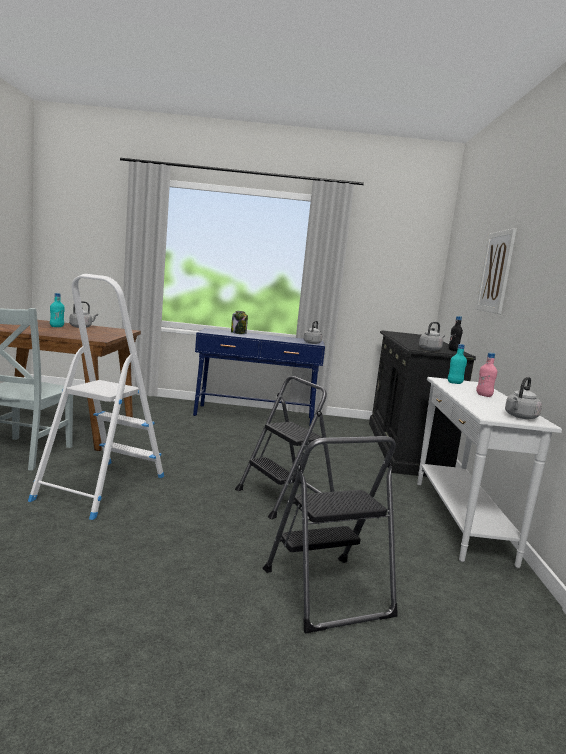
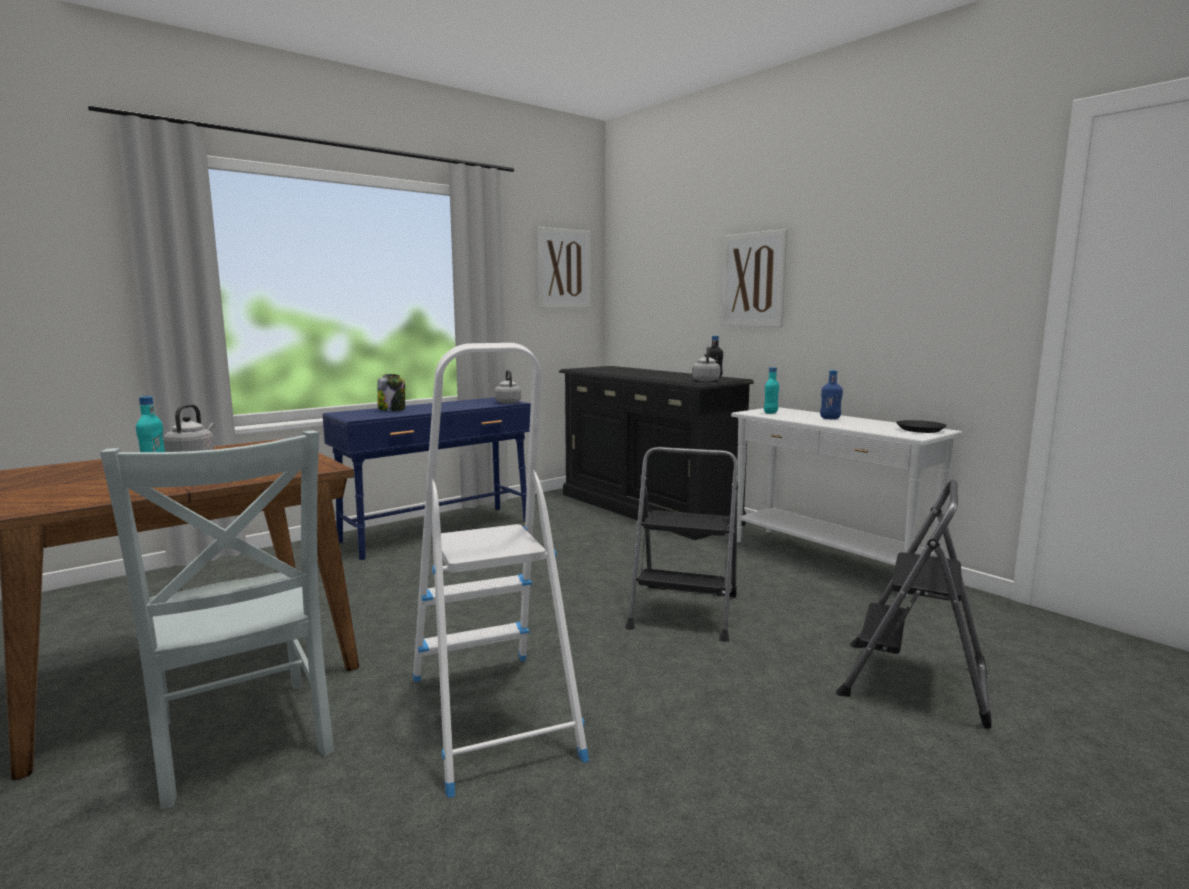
camera: 40 degrees left, 0 degrees up
pink bottle [476,353,497,397] -> blue bottle [820,370,843,419]
grey kettle [505,377,542,419] -> black plate [896,420,947,433]
none -> picture [537,227,590,308]

